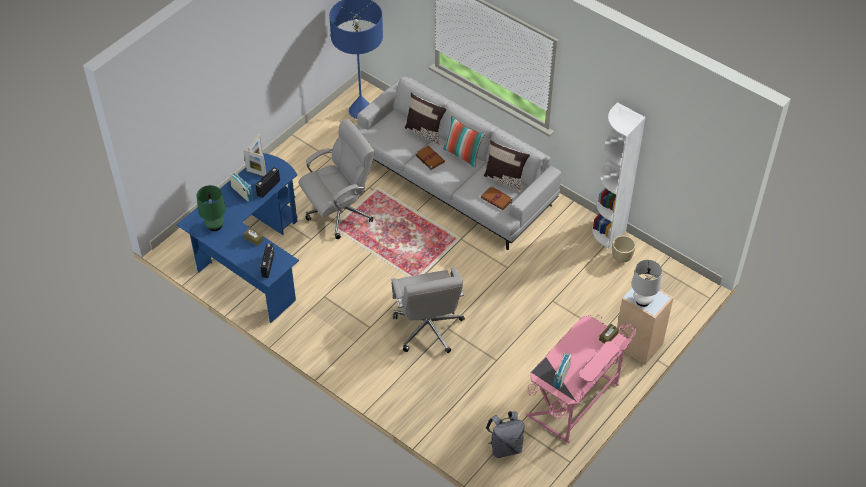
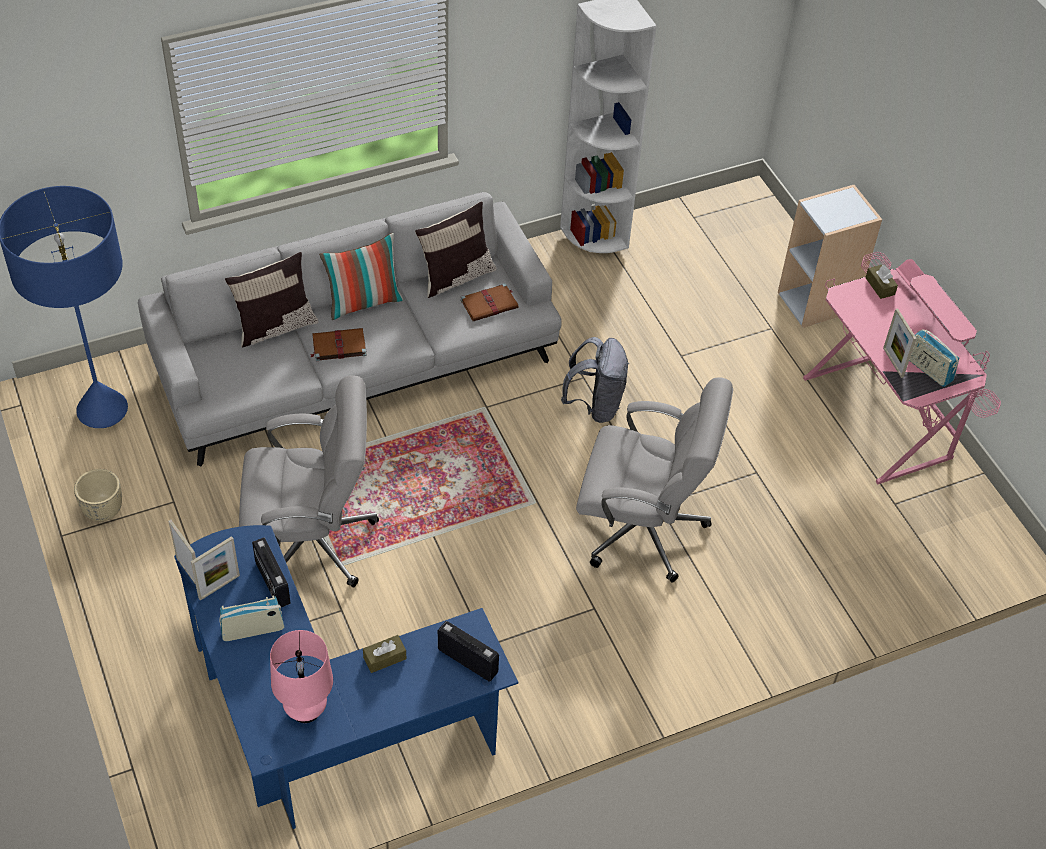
camera: 65 degrees left, 0 degrees up
green table lamp [197,185,226,231] -> pink table lamp [270,630,333,723]
grey office chair [299,119,375,239] -> grey office chair turned 90 degrees clockwise [239,375,379,587]
grey backpack [486,411,524,458] -> grey backpack moved to [561,337,629,423]
beige planter [612,236,636,263] -> beige planter moved to [74,469,122,521]
white table lamp [631,260,662,307] -> none
none -> picture frame [883,308,917,378]

